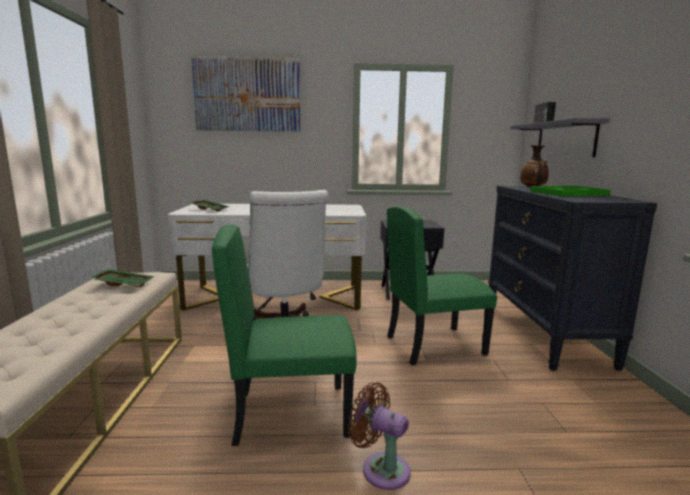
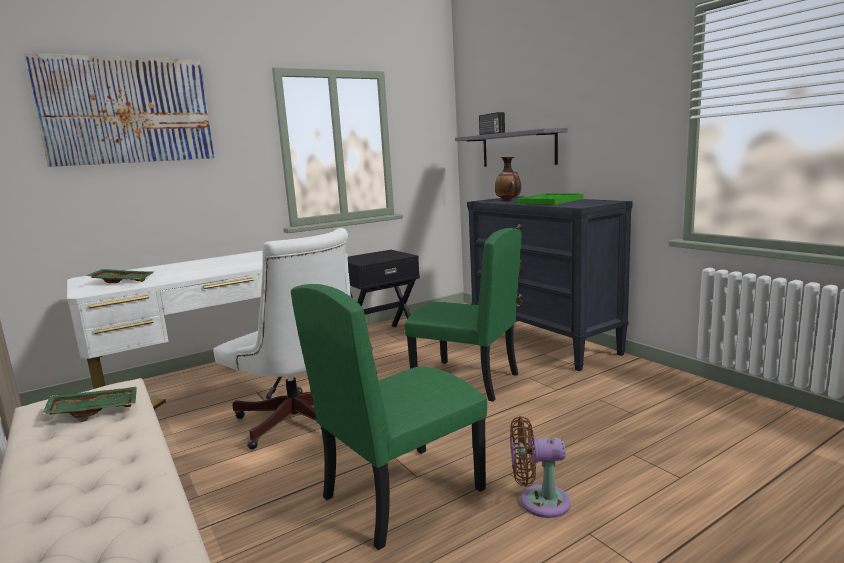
camera: 30 degrees left, 0 degrees up
green chair [387,206,497,365] -> green chair turned 105 degrees counterclockwise [404,228,521,402]

